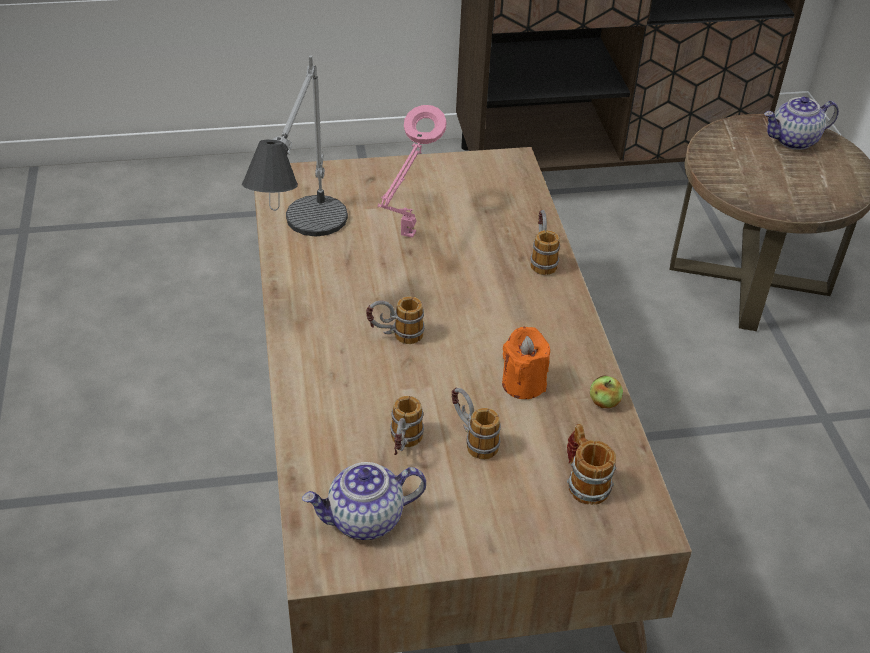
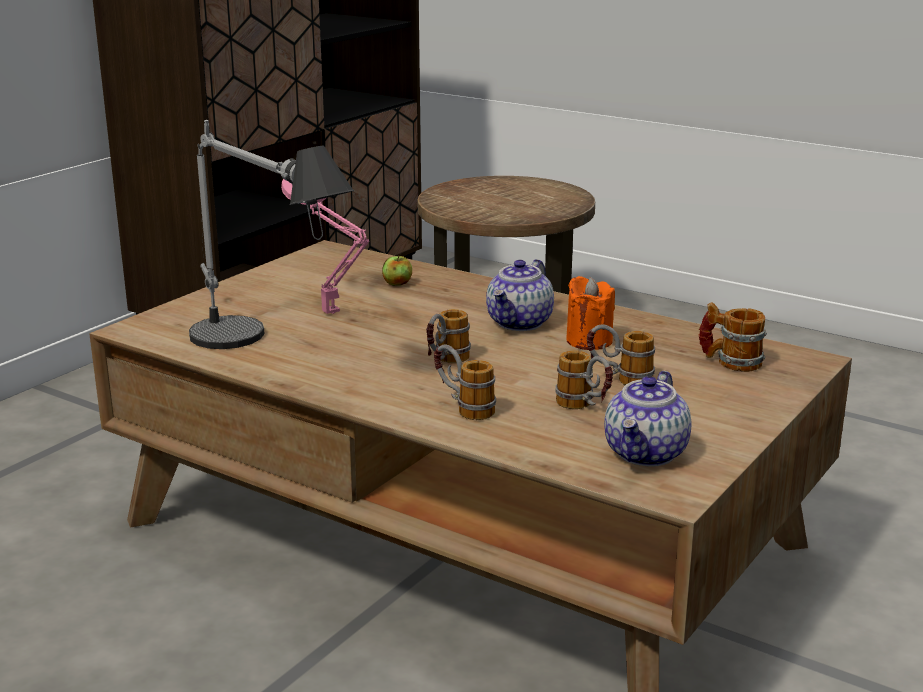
camera: 45 degrees left, 20 degrees down
mug [530,210,560,275] -> mug moved to [434,345,496,420]
apple [590,375,623,408] -> apple moved to [382,253,412,286]
teapot [764,96,839,150] -> teapot moved to [486,259,554,331]

